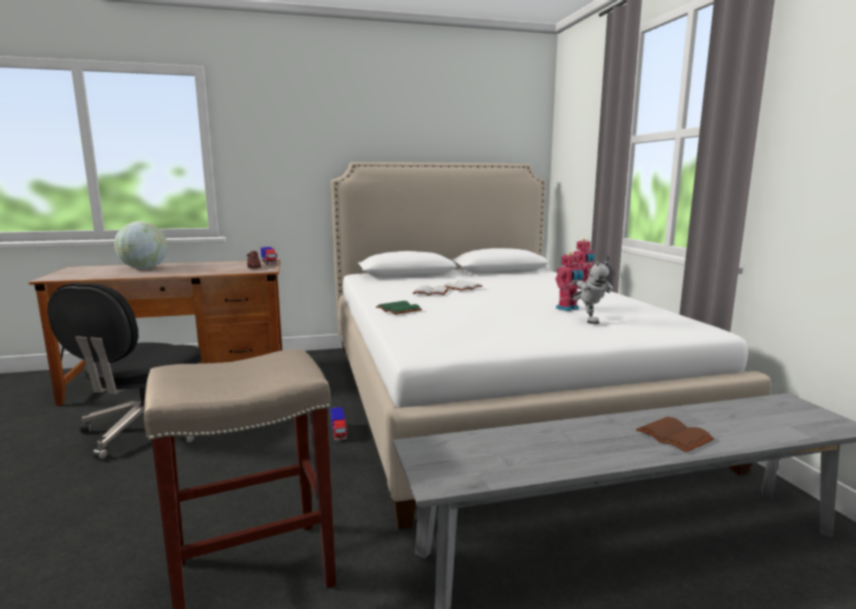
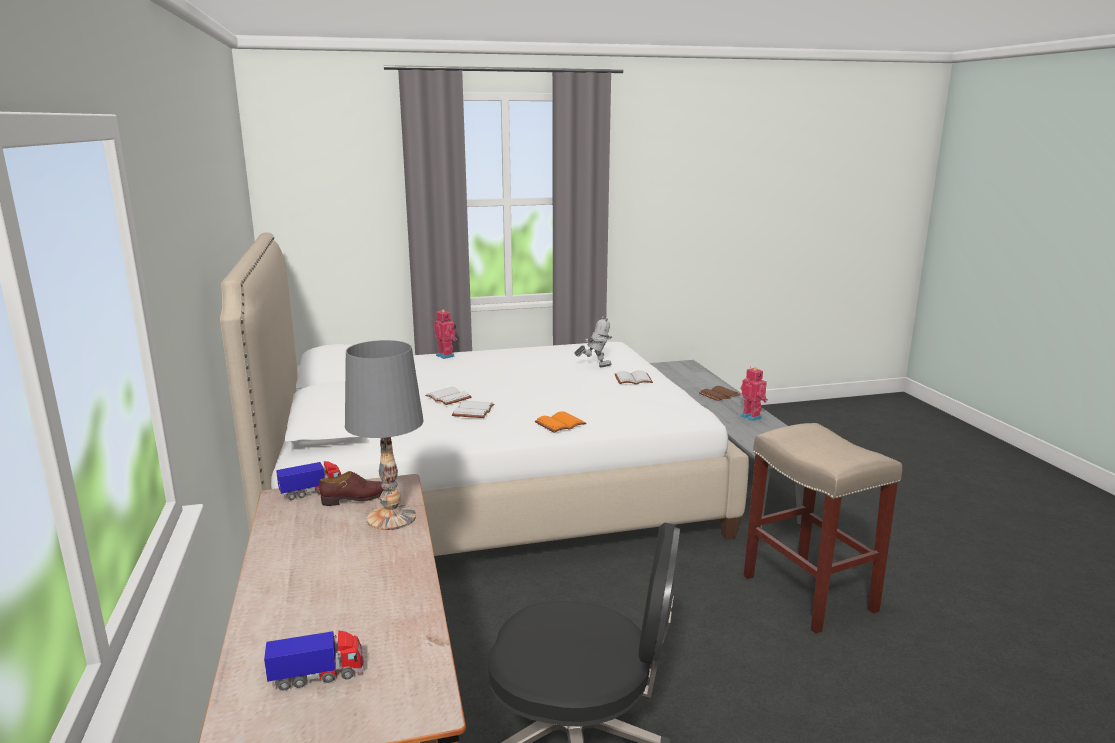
camera: 90 degrees left, 5 degrees up
globe [114,221,168,269] -> none
toy truck [330,407,348,440] -> toy truck moved to [264,630,364,691]
green book [376,301,422,315] -> orange book [535,411,586,433]
toy robot [555,253,583,311] -> toy robot moved to [741,367,768,421]
none -> grey table lamp [345,340,424,530]
none -> white book [615,370,653,384]

